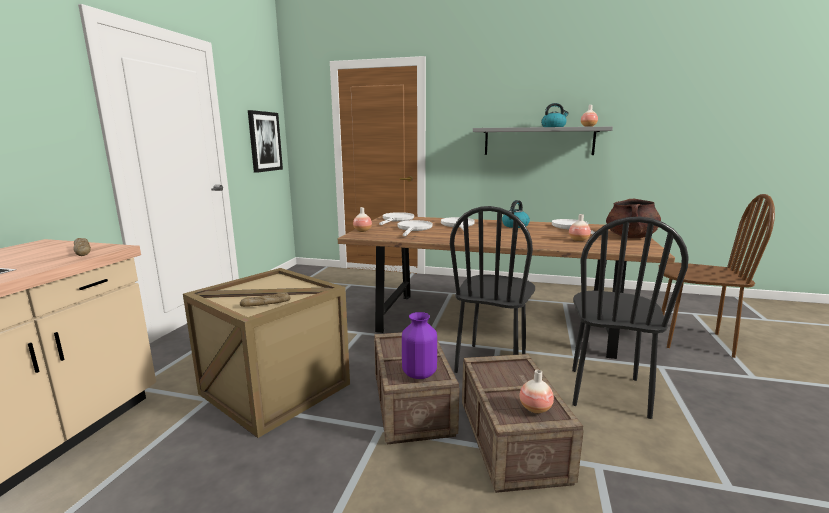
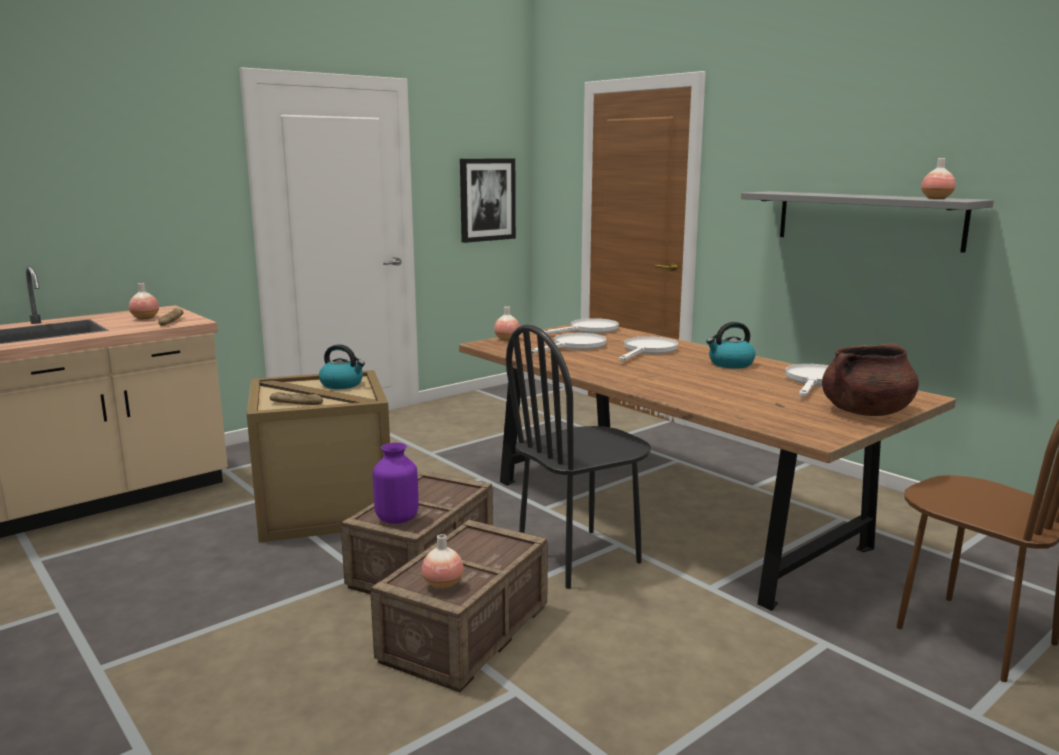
camera: 35 degrees right, 0 degrees up
kettle [541,103,569,127] -> kettle moved to [319,344,365,389]
vase [569,214,591,241] -> vase moved to [129,283,159,319]
black chair [572,217,689,419] -> none

